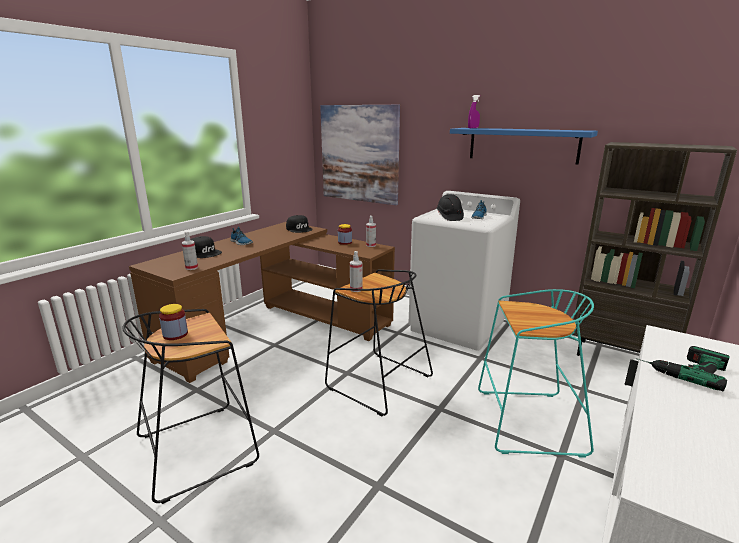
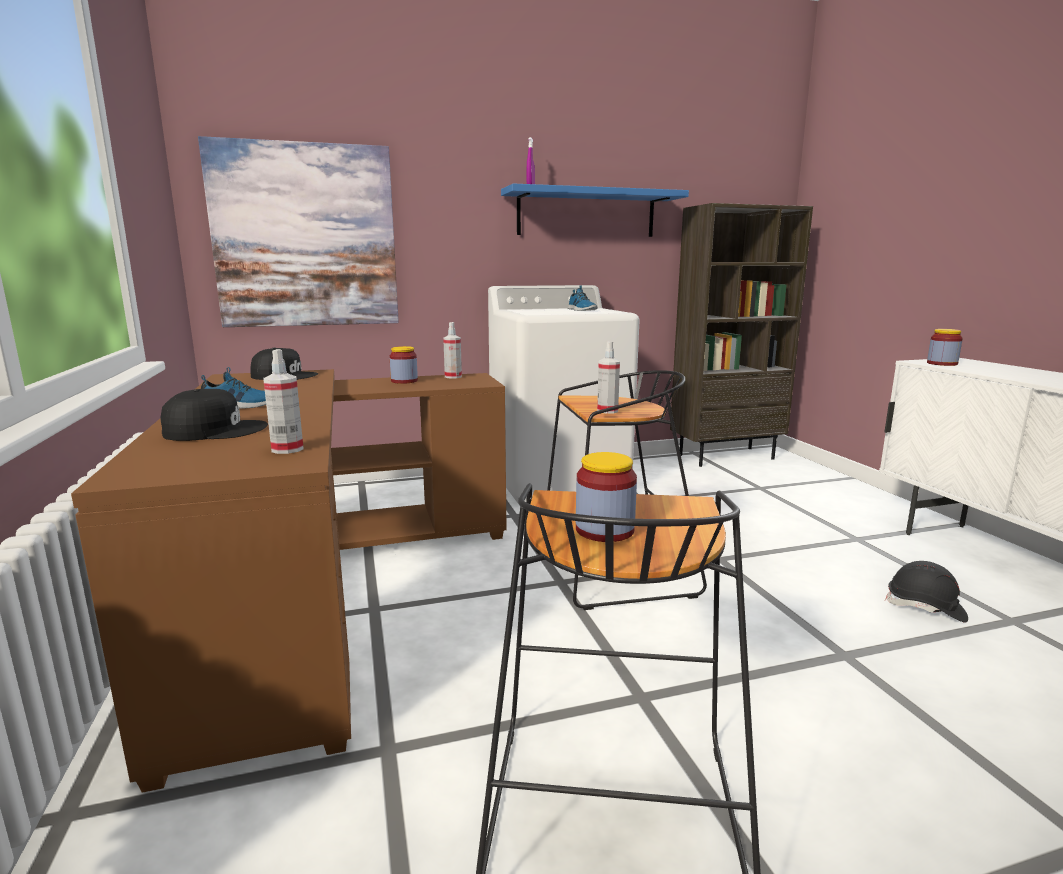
camera: 50 degrees left, 5 degrees down
black hard hat [436,194,464,221] -> black hard hat moved to [885,561,968,623]
turquoise stool [478,289,594,458] -> none
power drill [636,346,730,391] -> none
none -> jar [927,329,963,366]

